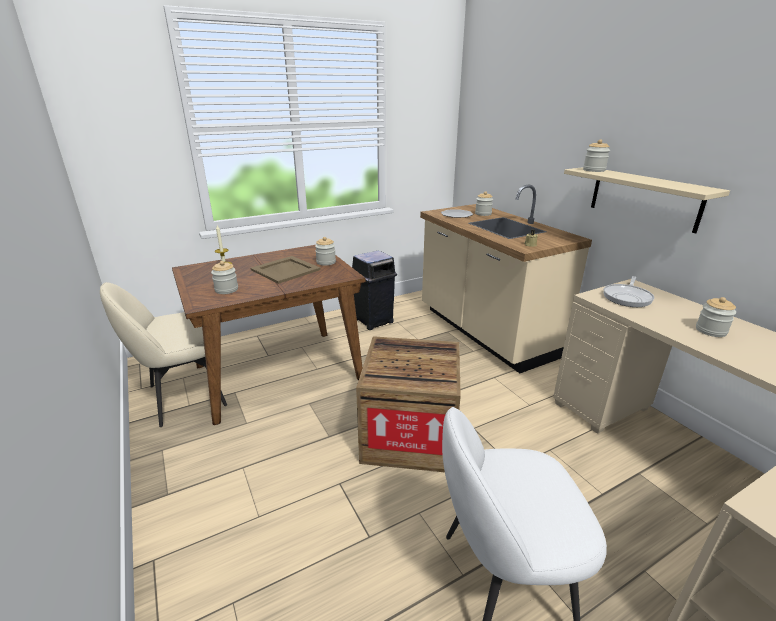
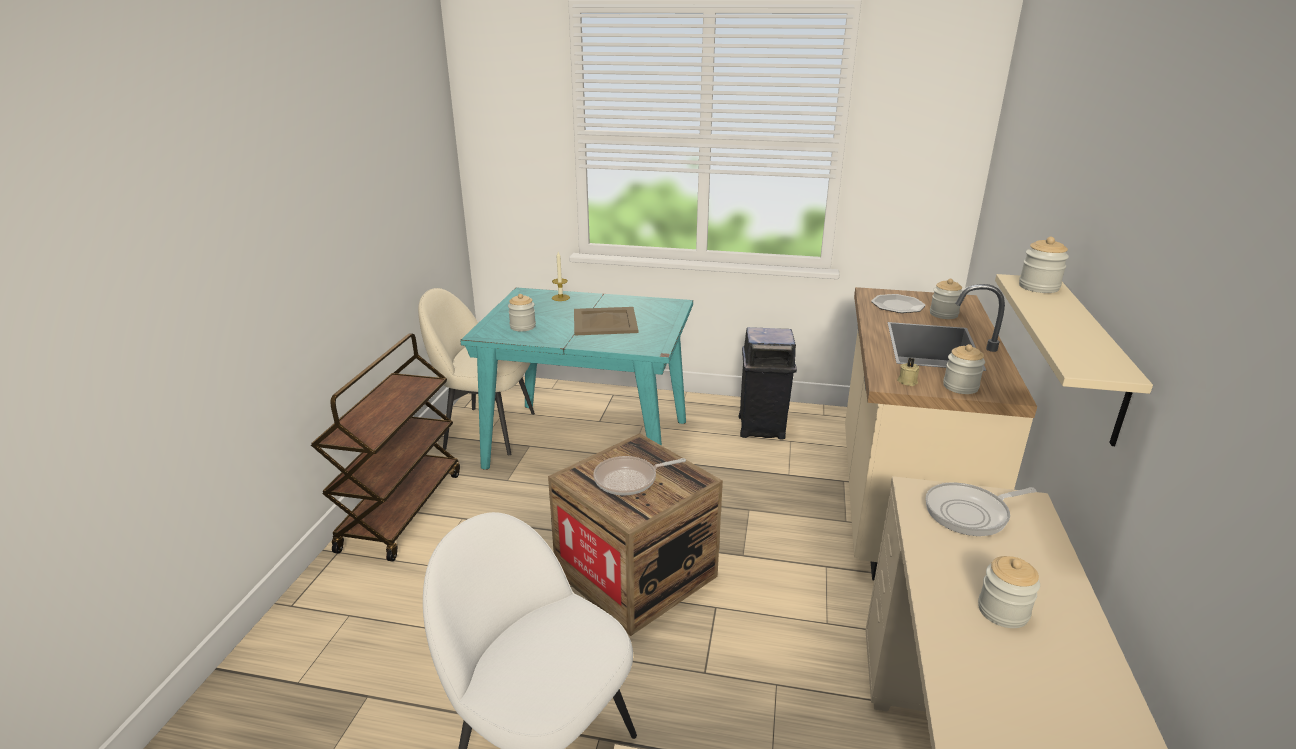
camera: 40 degrees right, 0 degrees up
brown dining table [172,245,366,425] -> turquoise dining table [460,287,693,470]
jar [315,237,336,266] -> jar moved to [943,344,985,394]
none -> brown cart [311,333,460,561]
none -> frying pan [594,456,686,496]

